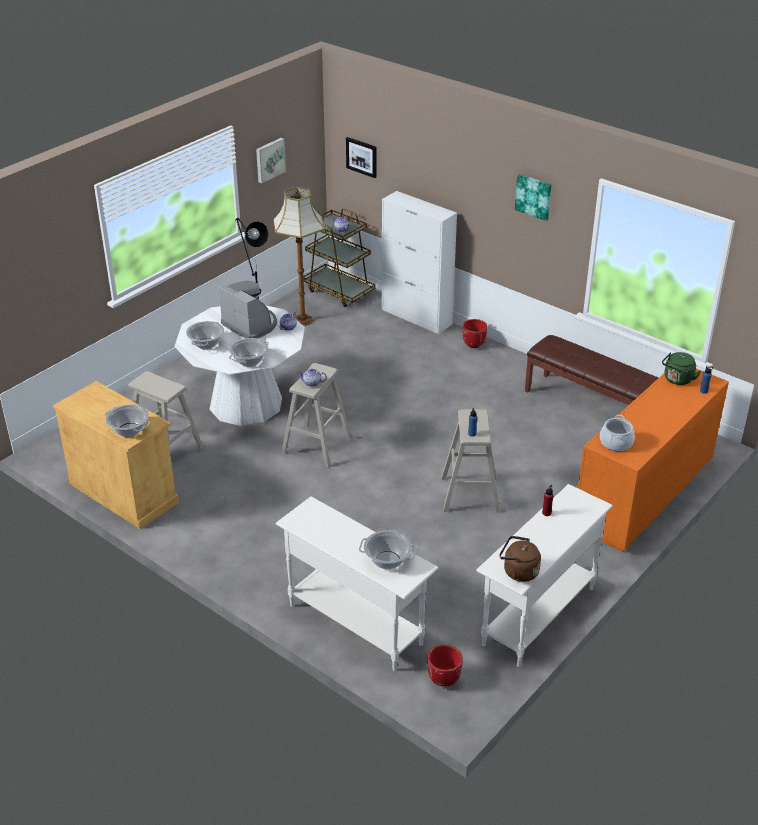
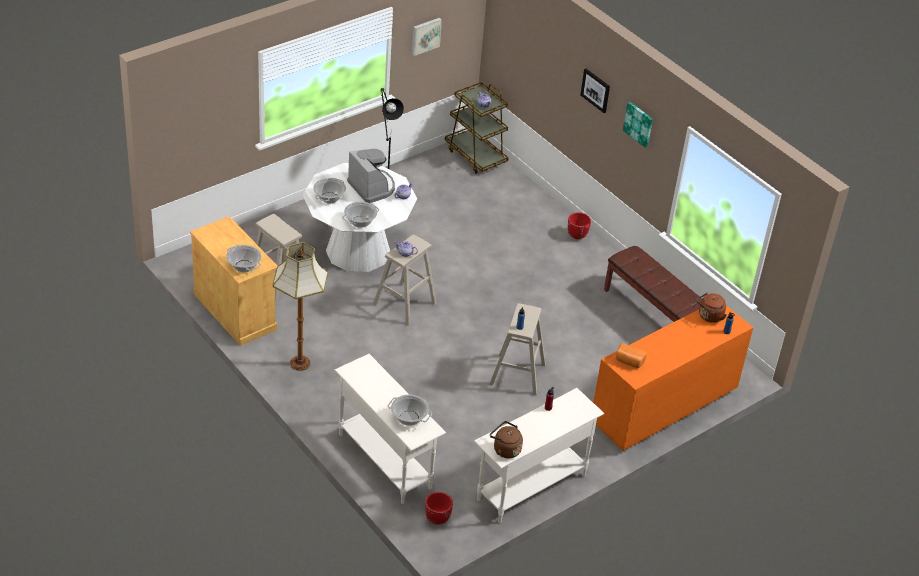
camera: 10 degrees right, 5 degrees up
floor lamp [273,187,325,326] -> floor lamp moved to [272,242,328,371]
picture [346,137,377,178] -> picture moved to [580,69,610,113]
white cabinet [382,191,457,334] -> none
cooking pot [600,415,635,451] -> bread [616,343,647,368]
green kettle [662,352,701,385] -> brown kettle [696,293,727,323]

